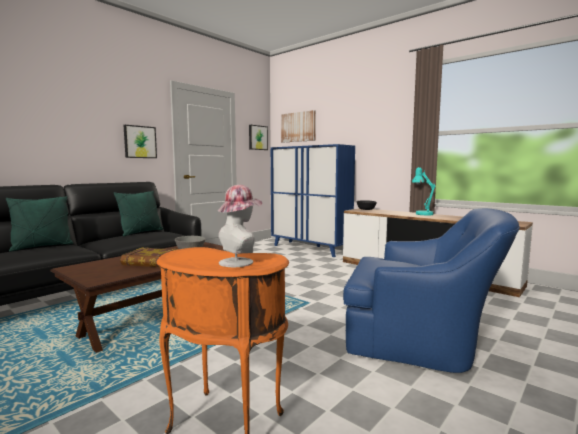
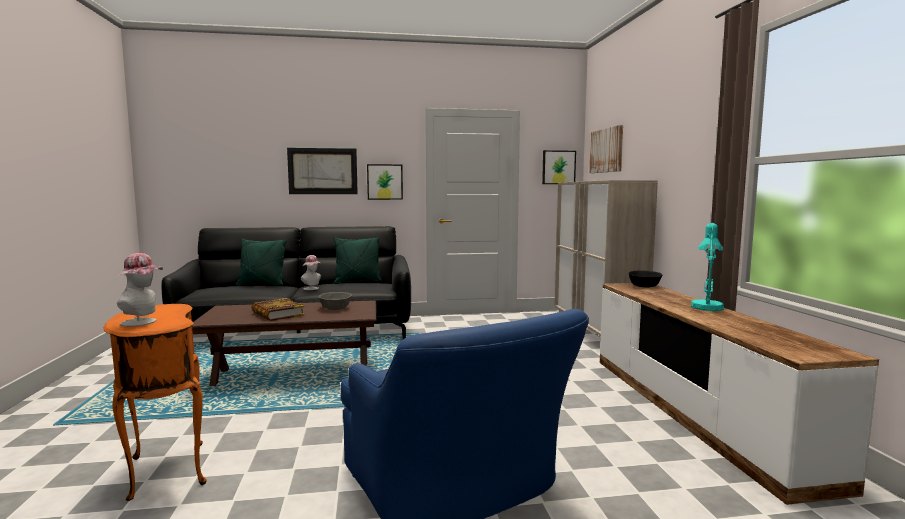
camera: 40 degrees right, 0 degrees up
blue cabinet [271,144,355,257] -> beige cabinet [555,180,658,340]
none -> picture [287,148,358,194]
none -> hat [301,255,321,290]

